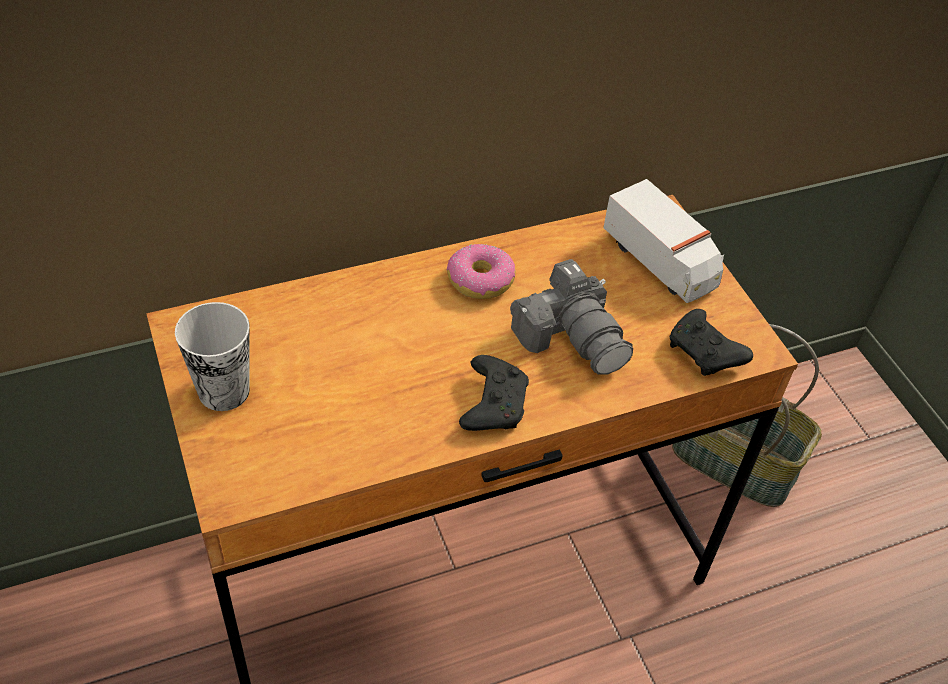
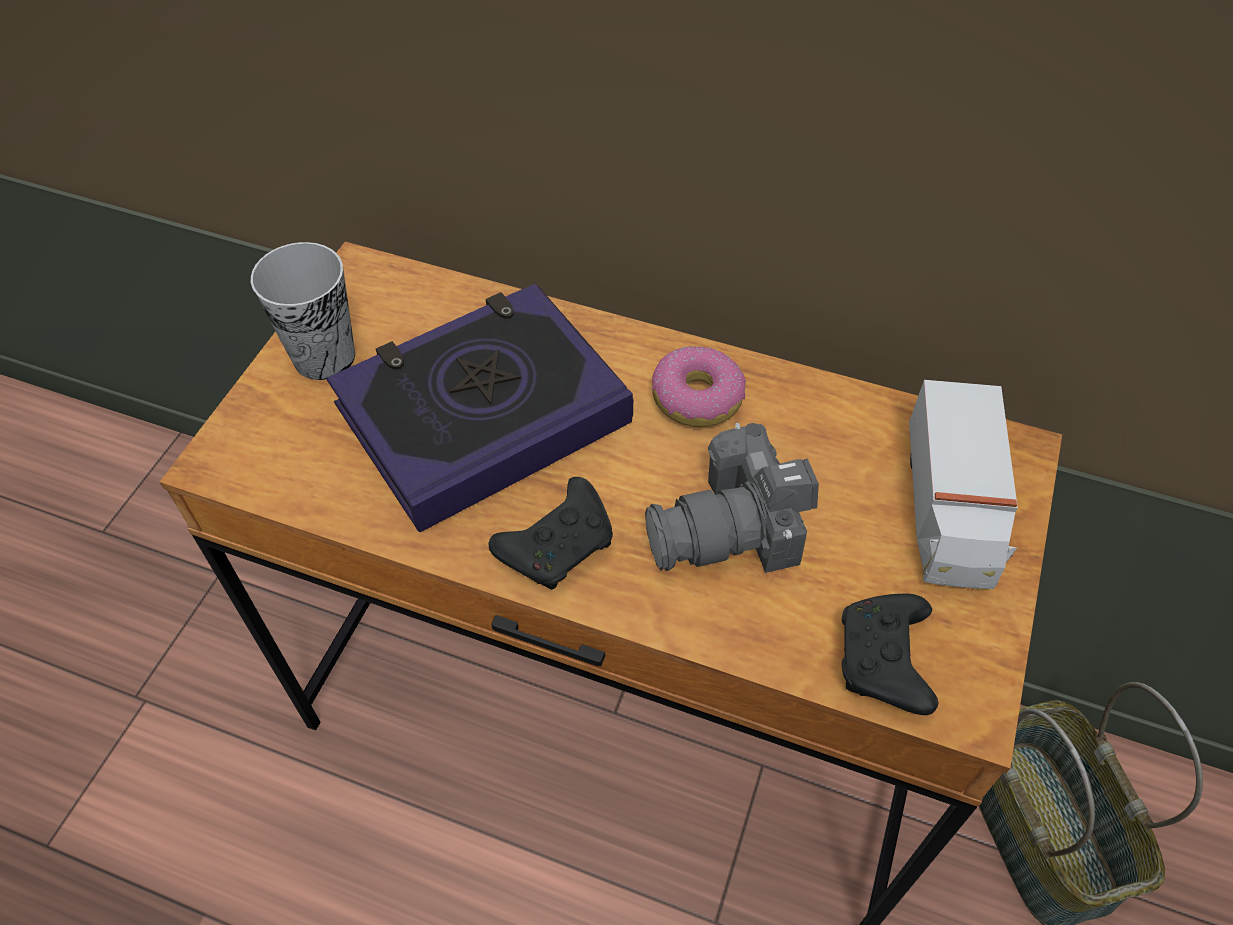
camera: 45 degrees right, 5 degrees up
camera [510,259,633,375] -> camera turned 60 degrees clockwise [645,423,819,573]
none -> book [326,283,633,532]

